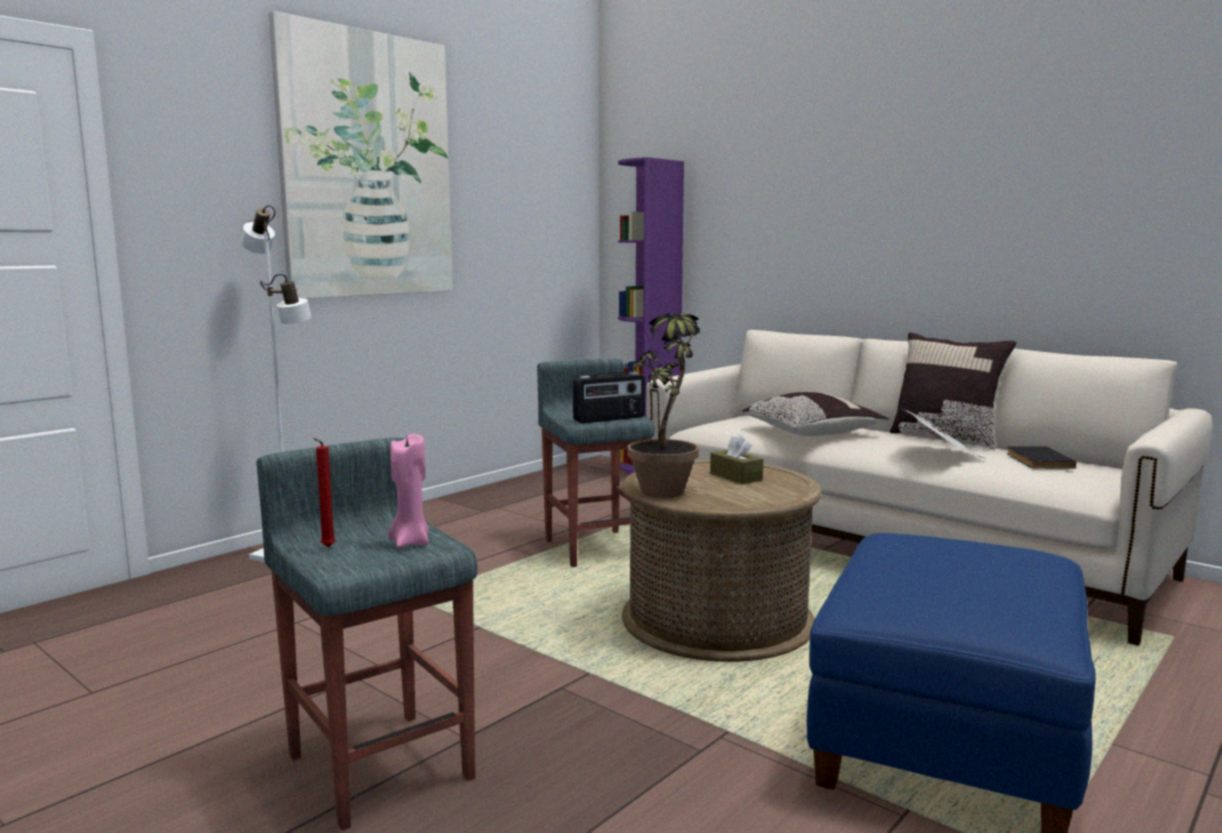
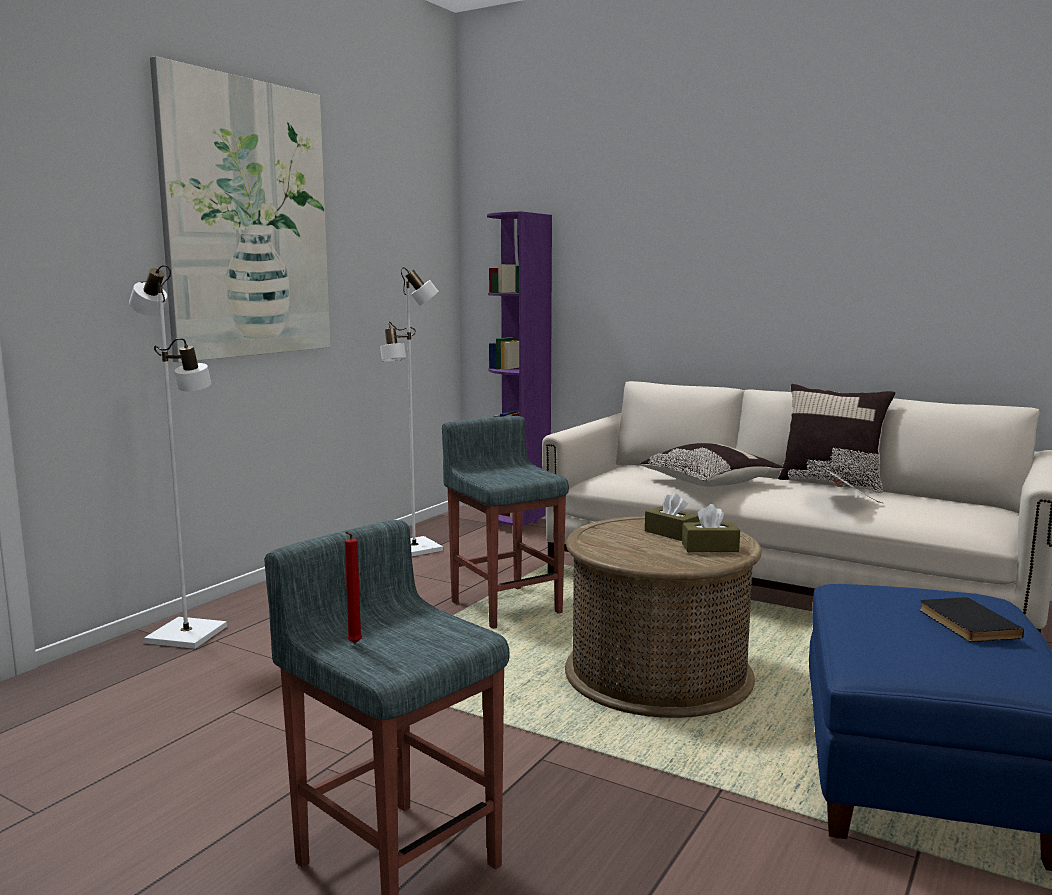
camera: 10 degrees left, 0 degrees up
pink candle [388,434,429,548] -> none
radio [573,371,645,423] -> none
potted plant [627,313,700,498] -> none
black book [1007,446,1076,469] -> black book moved to [920,597,1024,642]
none -> white floor lamp [380,267,443,556]
none -> brown tissue box [682,504,740,552]

